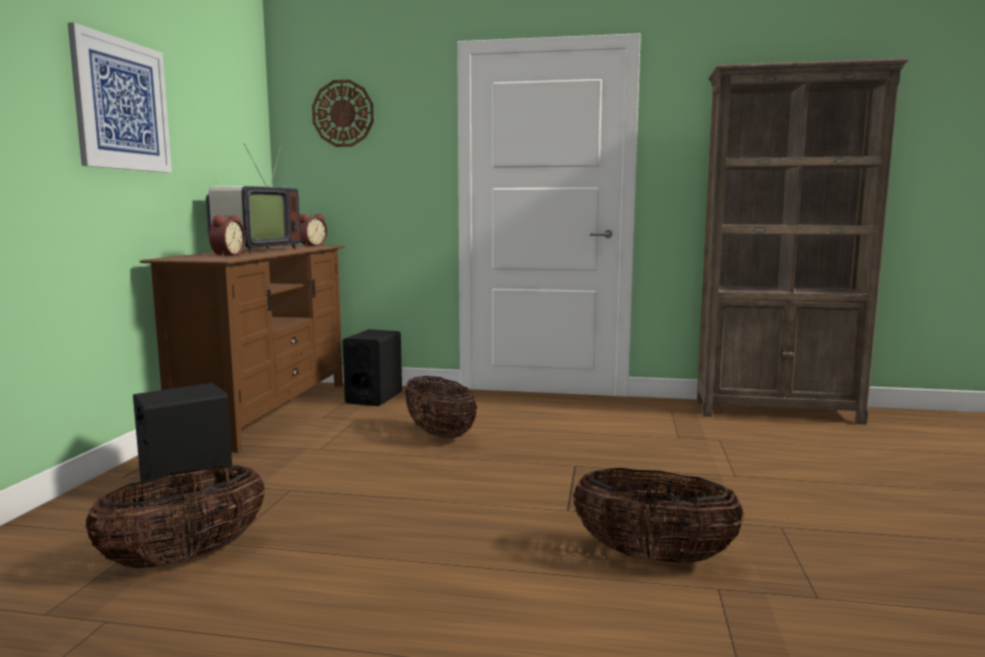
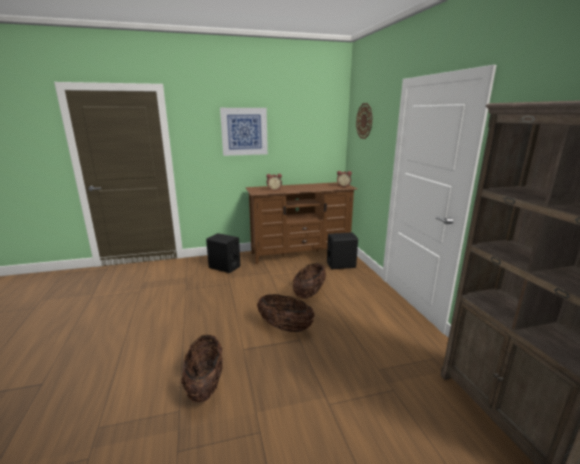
camera: 65 degrees right, 10 degrees up
basket [85,465,266,568] -> basket moved to [257,294,315,332]
television [206,144,300,253] -> none

